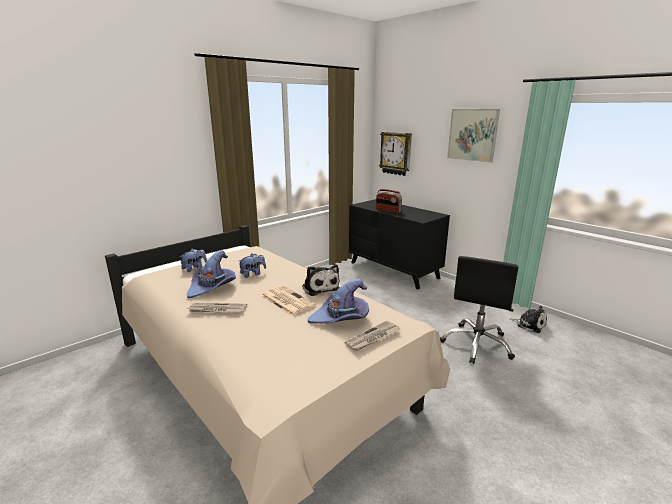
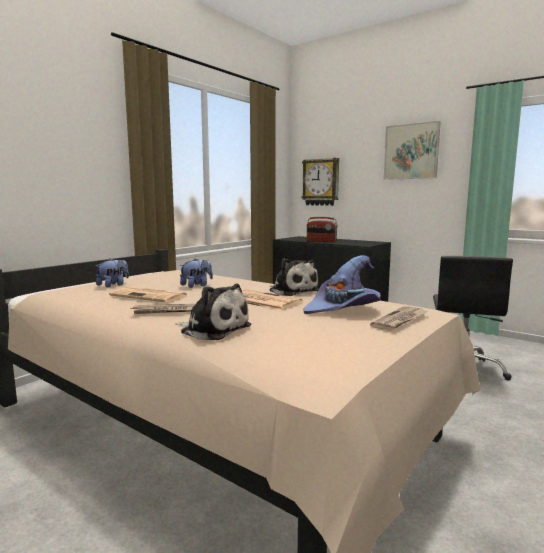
camera: 10 degrees left, 10 degrees down
purple hat [186,250,236,298] -> newspaper [109,287,189,303]
plush toy [509,306,547,333] -> plush toy moved to [175,284,251,340]

